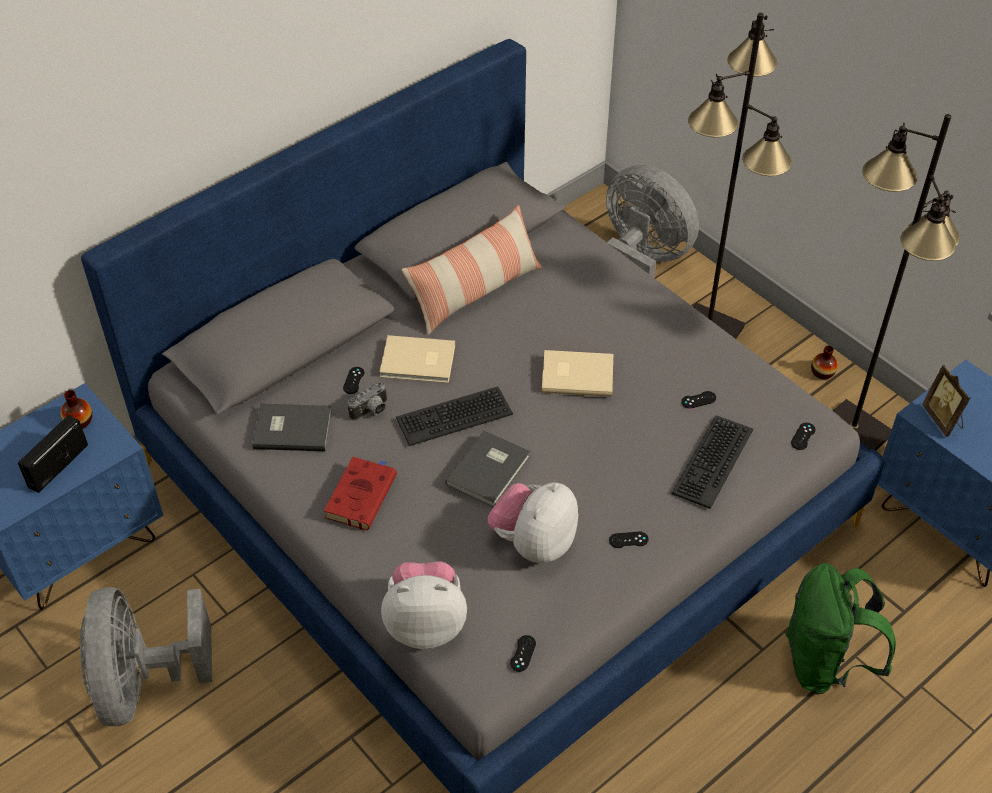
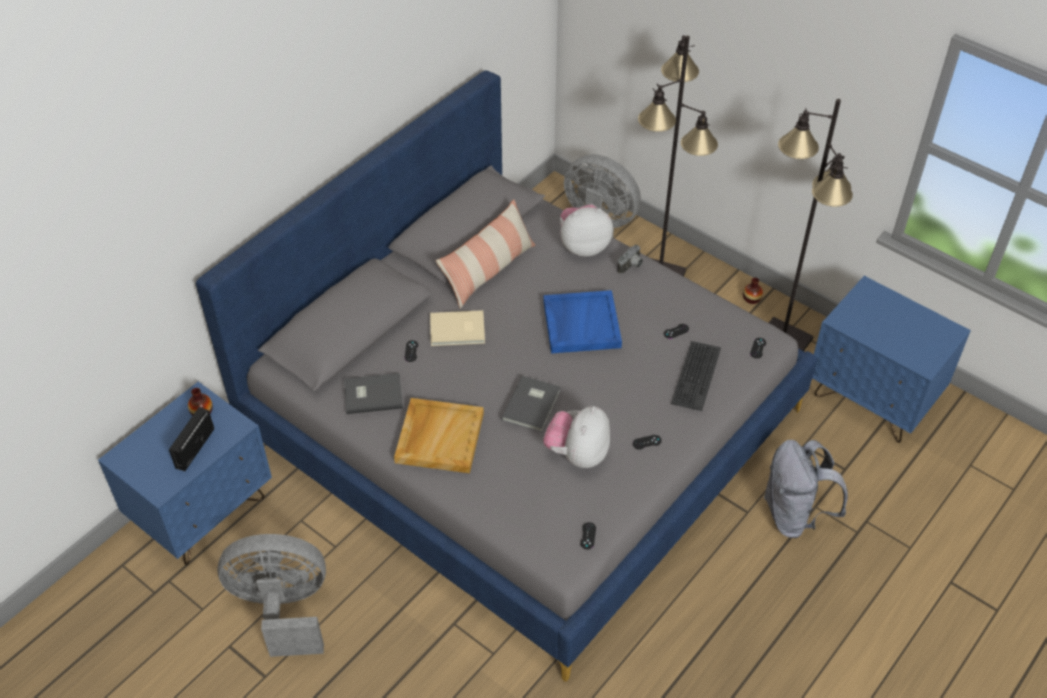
camera: 10 degrees left, 0 degrees up
grey fan [80,587,212,726] -> grey fan turned 105 degrees clockwise [217,534,326,657]
red book [324,457,397,530] -> beige tray [394,398,484,473]
camera [348,382,387,421] -> camera moved to [617,245,643,274]
plush toy [381,561,467,649] -> plush toy moved to [560,204,613,257]
keyboard [396,386,513,446] -> none
beige book [542,350,613,397] -> blue tray [543,290,622,353]
green backpack [785,563,896,694] -> grey backpack [764,440,848,538]
picture frame [922,364,971,437] -> none

